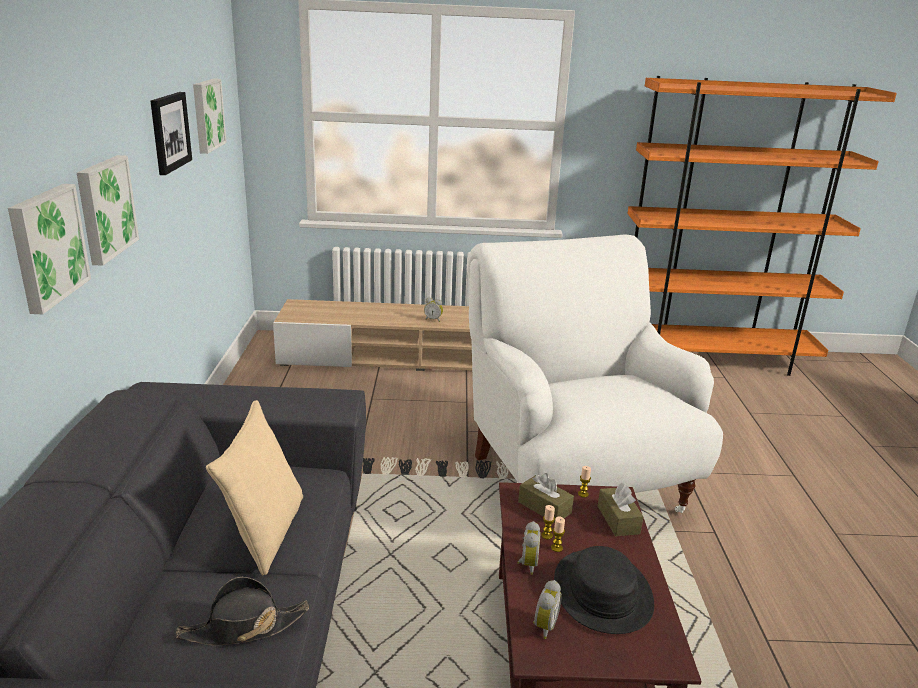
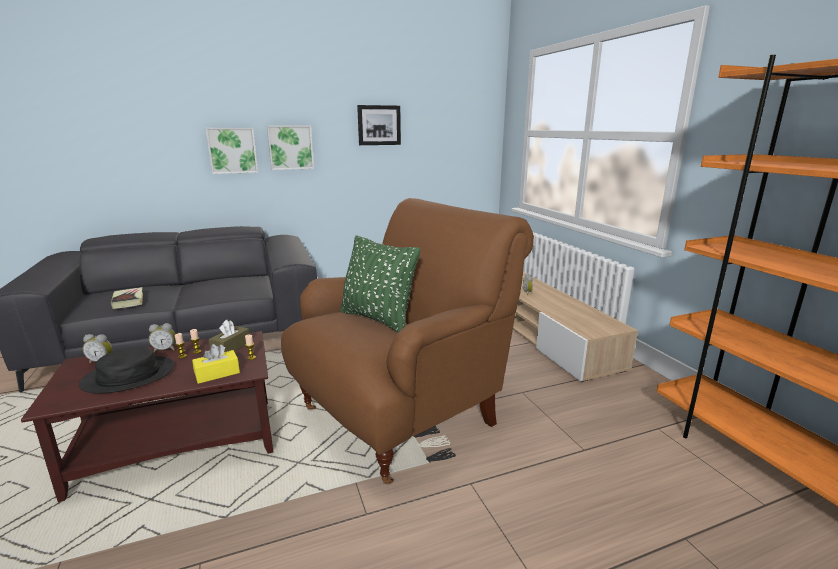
camera: 70 degrees right, 5 degrees down
black hat [176,577,309,645] -> book [111,287,143,309]
picture [193,78,227,154] -> none
beige pillow [206,400,303,575] -> none
white armchair [467,234,723,513] -> brown armchair [281,198,534,484]
brown tissue box [598,482,644,537] -> yellow tissue box [192,344,240,384]
none -> green pillow [340,236,420,332]

